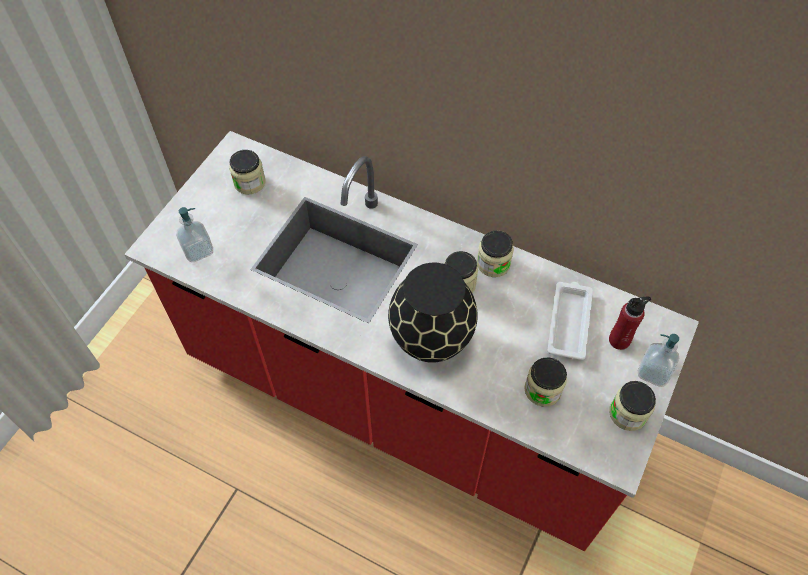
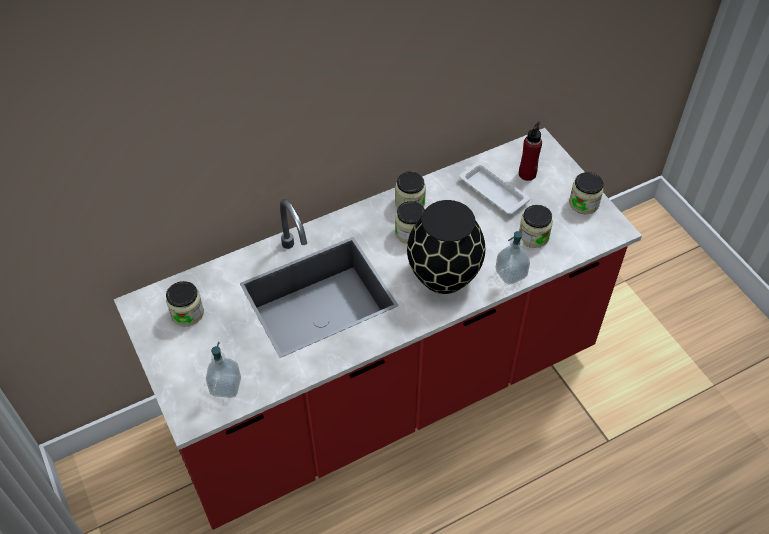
camera: 55 degrees left, 5 degrees down
soap dispenser [638,334,679,387] -> soap dispenser moved to [496,231,530,284]

